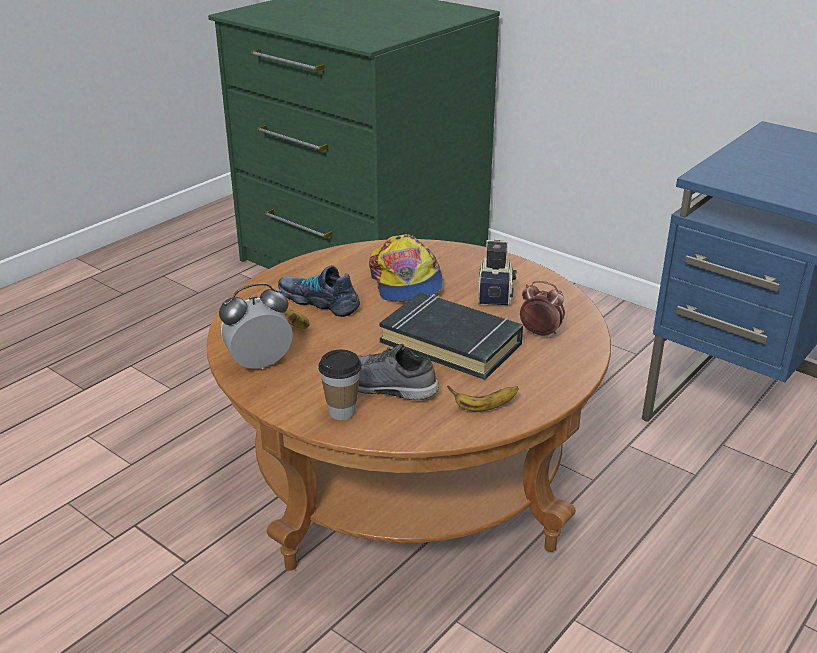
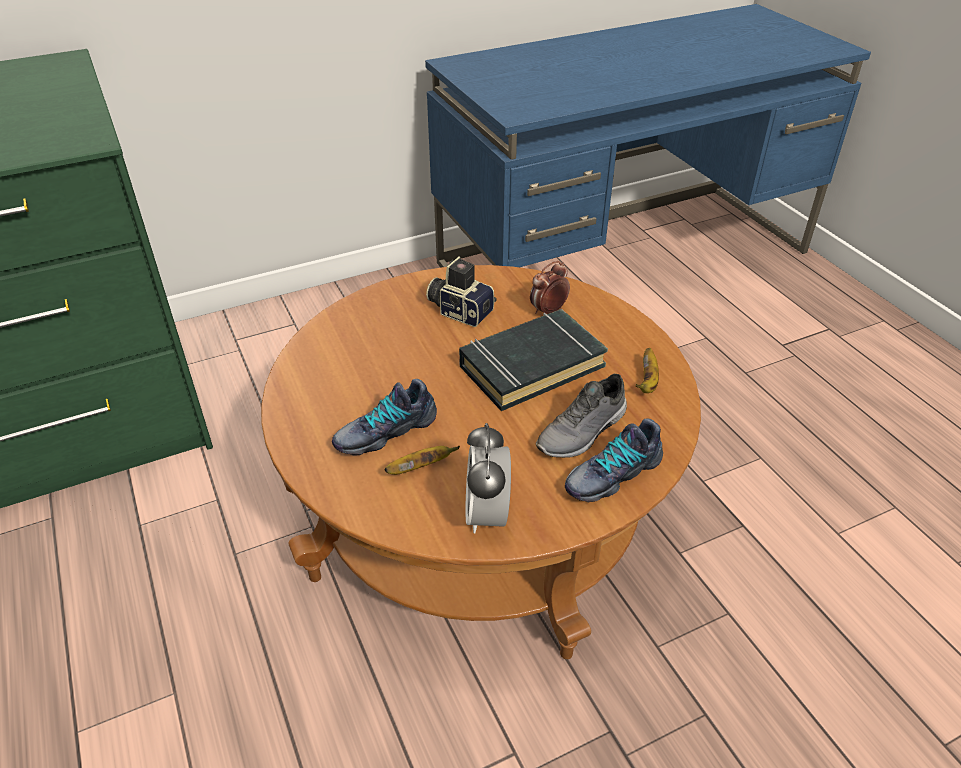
camera: 65 degrees left, 10 degrees up
cup [318,350,362,420] -> shoe [565,419,663,502]
cap [369,234,443,302] -> none

